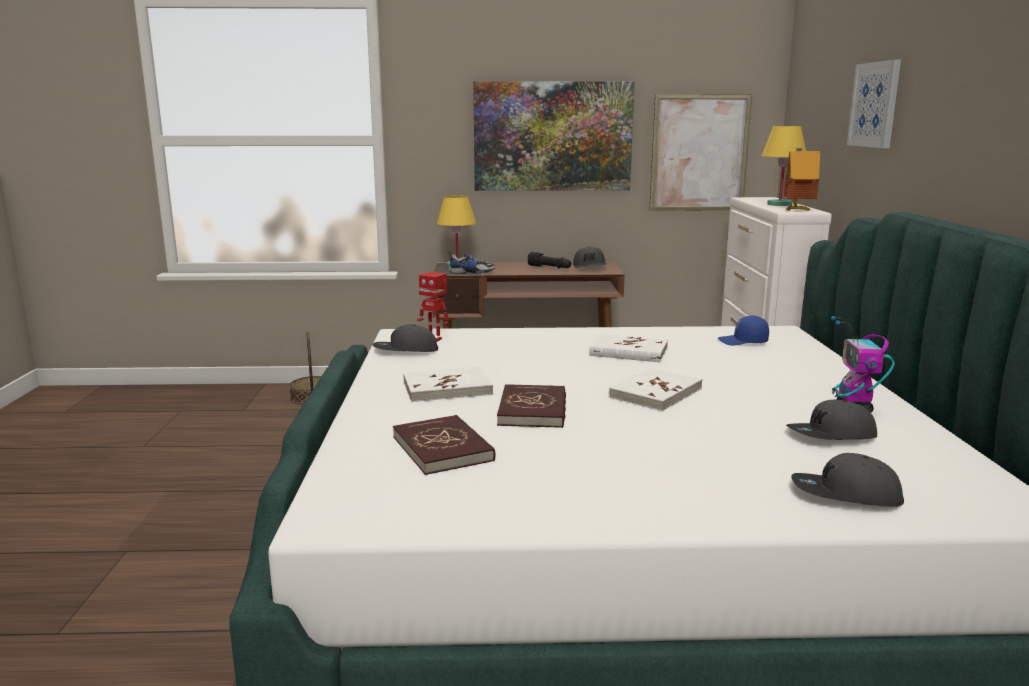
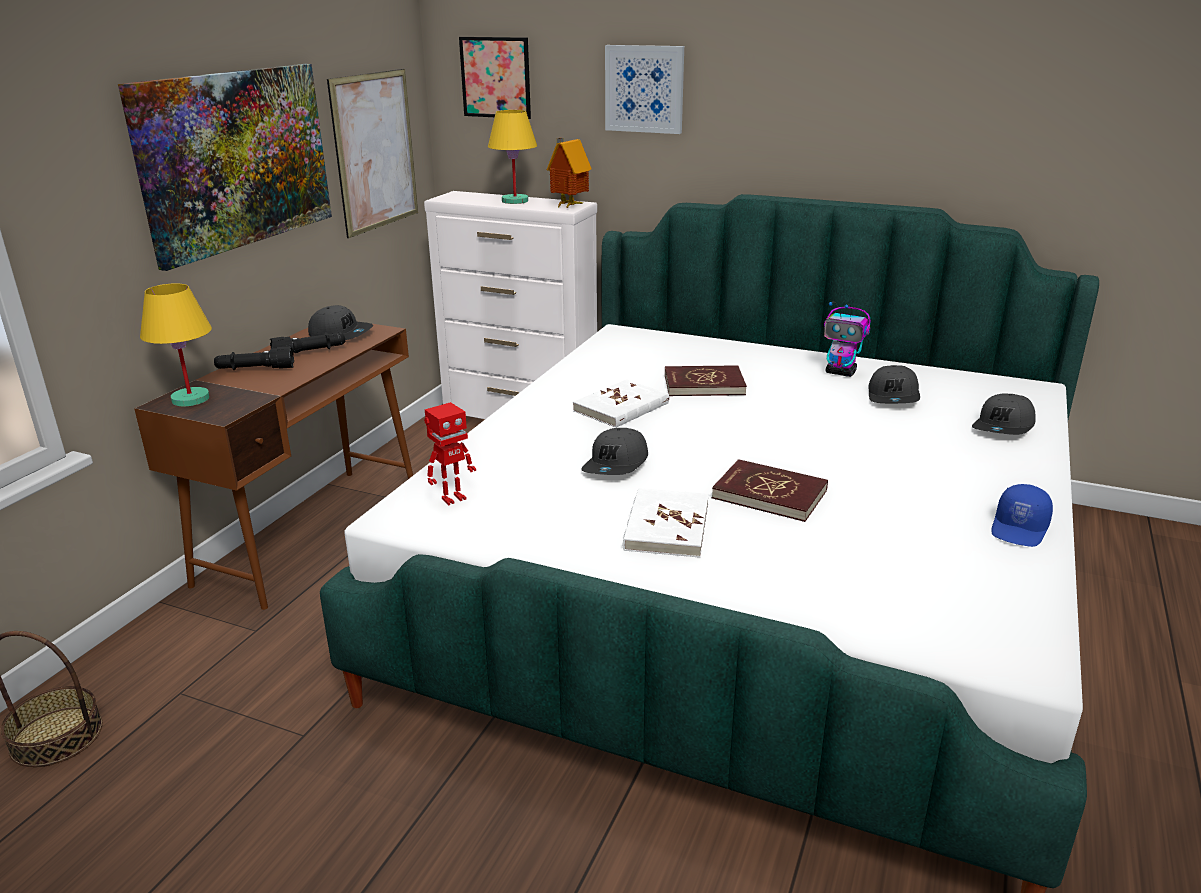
camera: 65 degrees left, 10 degrees up
grey cap [373,324,438,352] -> grey cap moved to [581,428,648,475]
red book [393,415,495,475] -> red book moved to [665,365,747,396]
shoe [448,252,495,274] -> none
white book [609,367,703,411] -> none
blue cap [718,315,769,345] -> blue cap moved to [991,484,1053,547]
none -> black flashlight [214,346,294,370]
none -> picture [459,37,531,119]

